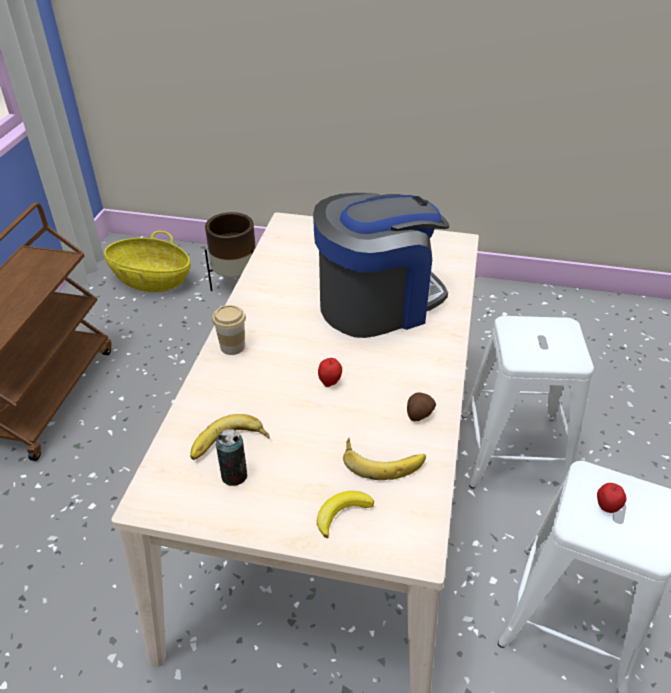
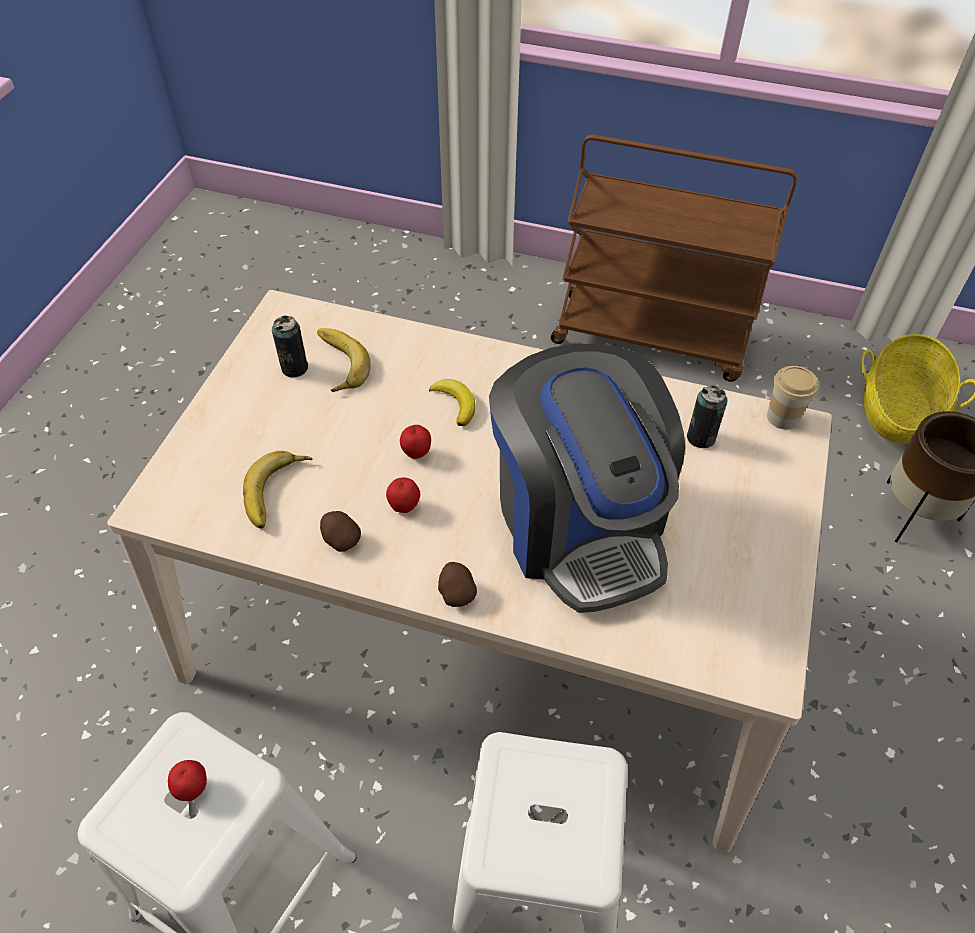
camera: 95 degrees right, 10 degrees up
cup [212,305,246,355] -> cup moved to [767,366,819,429]
banana [317,491,374,538] -> banana moved to [429,379,476,426]
none -> apple [386,477,420,513]
none -> potato [438,562,477,607]
none -> can [687,385,727,448]

